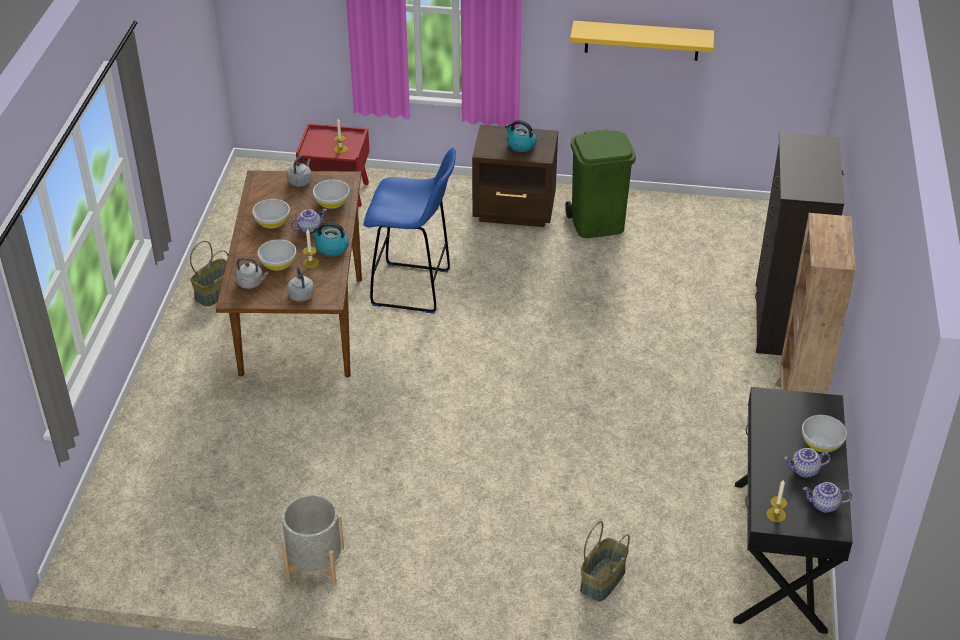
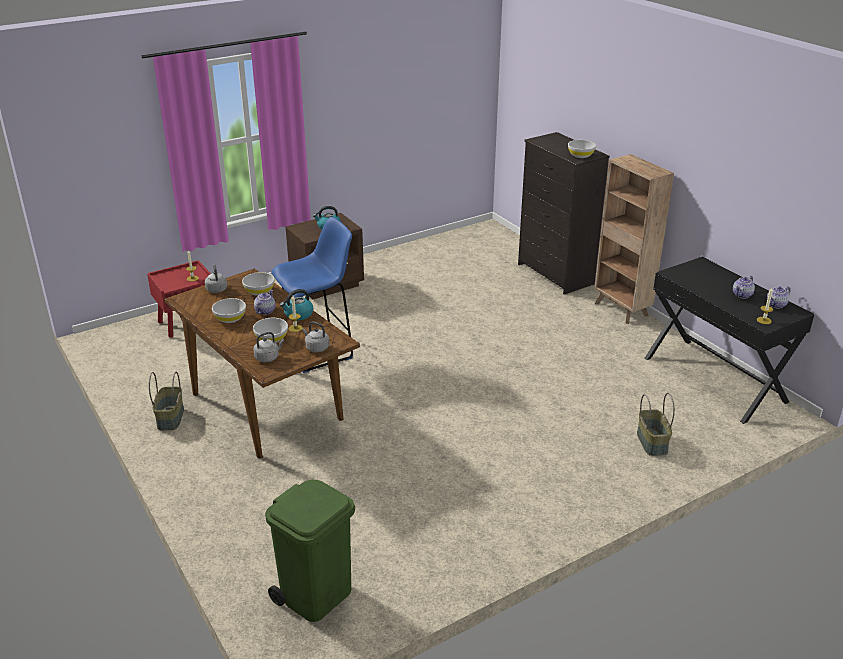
camera: 40 degrees left, 10 degrees down
grey planter [282,494,344,586] -> none
green trash can [565,129,636,238] -> green trash can moved to [265,480,355,622]
yellow shelf [570,21,714,61] -> none
white bowl [802,415,847,452] -> white bowl moved to [568,140,596,158]

